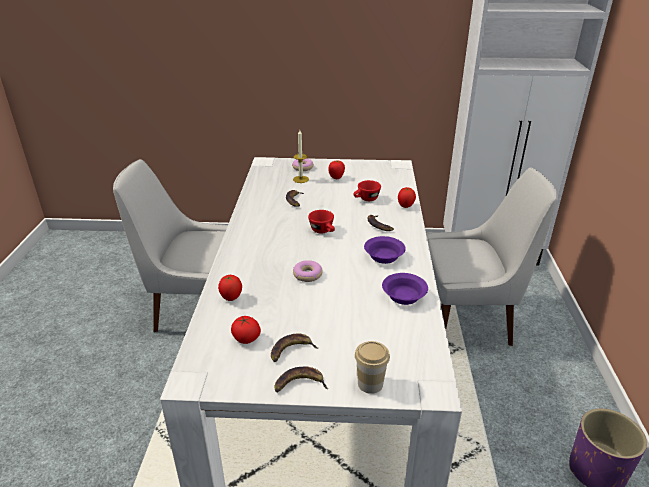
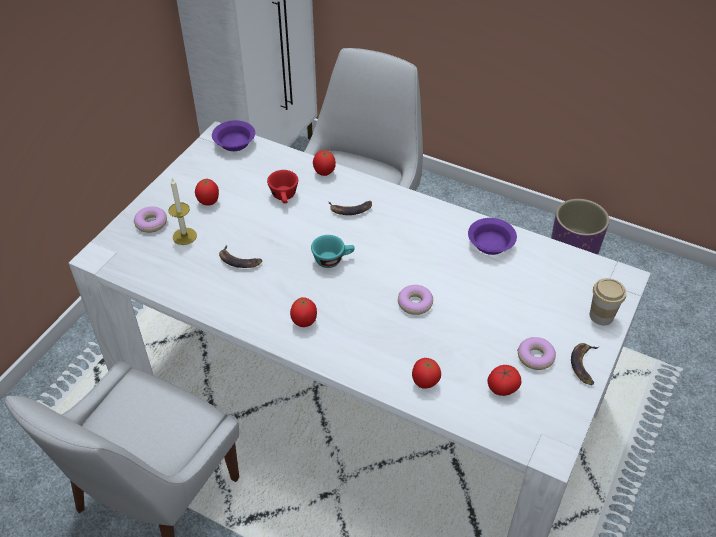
camera: 65 degrees left, 15 degrees up
banana [271,334,318,362] -> donut [517,337,556,370]
red cup [308,210,335,233] -> turquoise cup [311,235,355,268]
purple bowl [364,236,406,264] -> purple bowl moved to [212,120,255,151]
none -> tomato [290,297,317,327]

